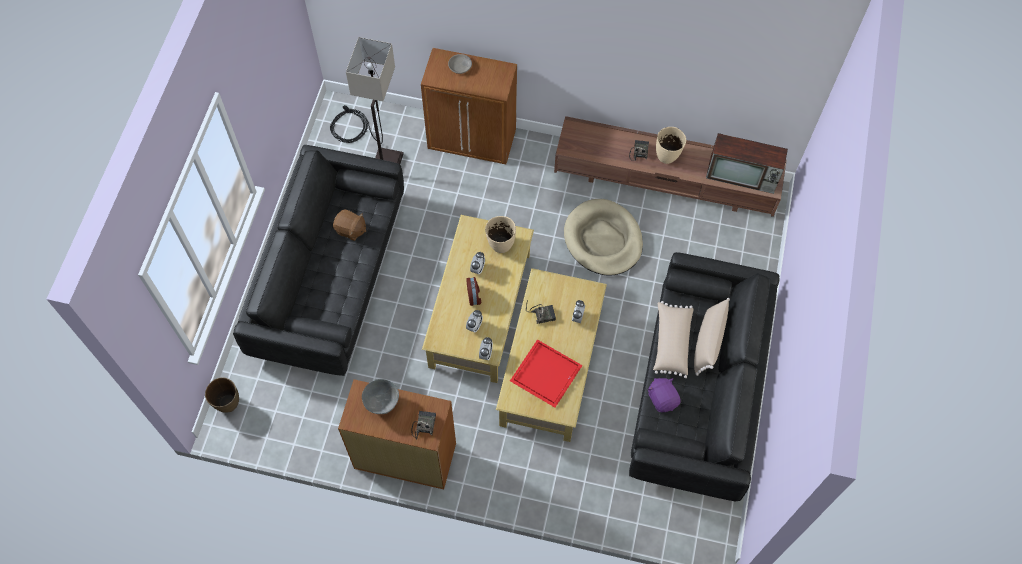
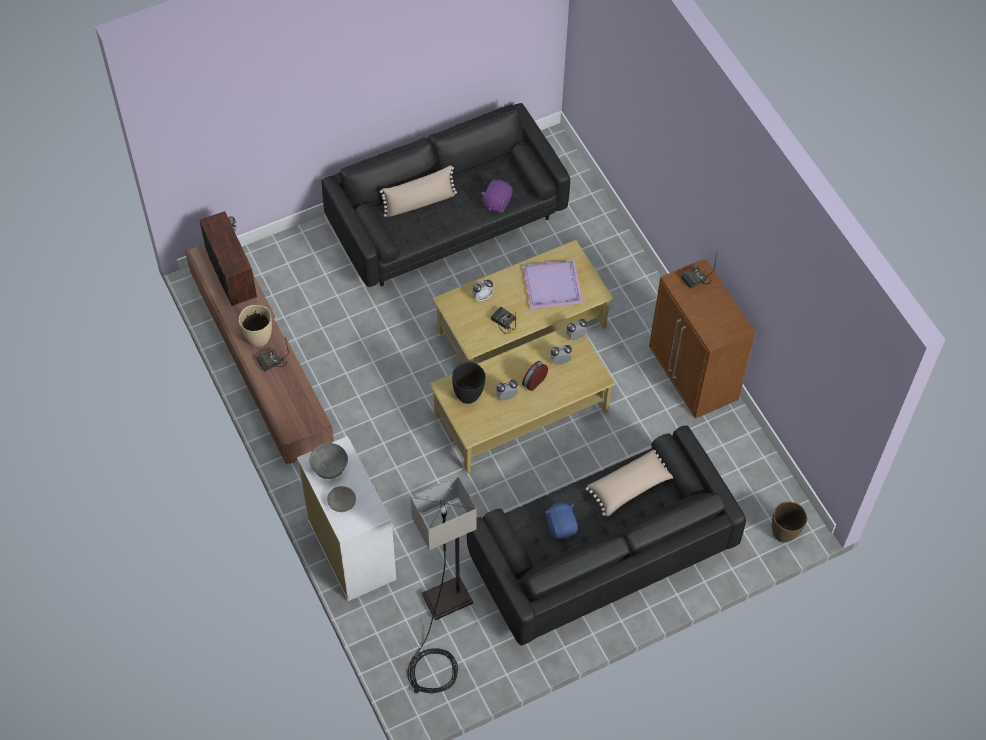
camera: 130 degrees left, 5 degrees down
brown plush toy [333,209,366,241] -> blue plush toy [545,503,578,539]
grey bowl [362,379,399,414] -> grey bowl moved to [309,443,348,479]
brown cabinet [421,48,517,164] -> white cabinet [297,436,397,601]
beige vase [485,216,516,253] -> black vase [452,362,486,404]
red tray [510,339,583,407] -> purple tray [522,260,583,309]
beige dog bed [564,199,643,276] -> none
beige pillow [653,301,694,378] -> beige pillow moved to [585,449,673,516]

